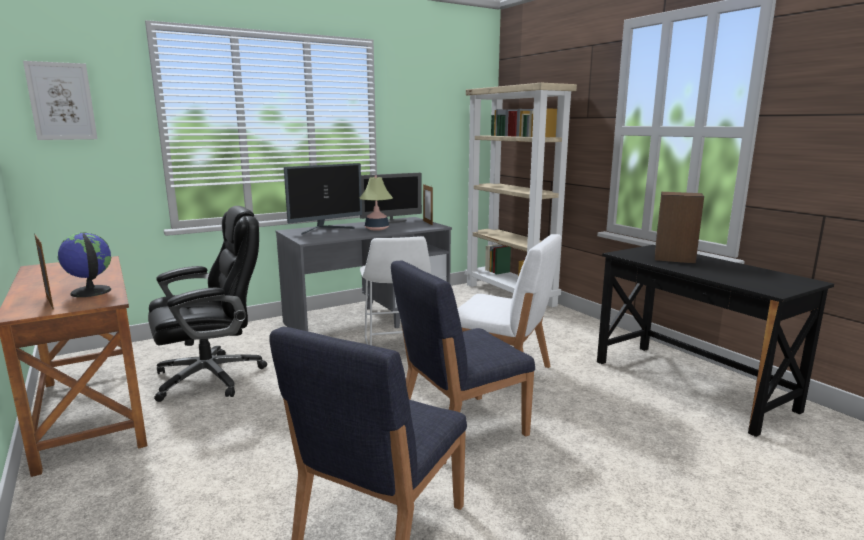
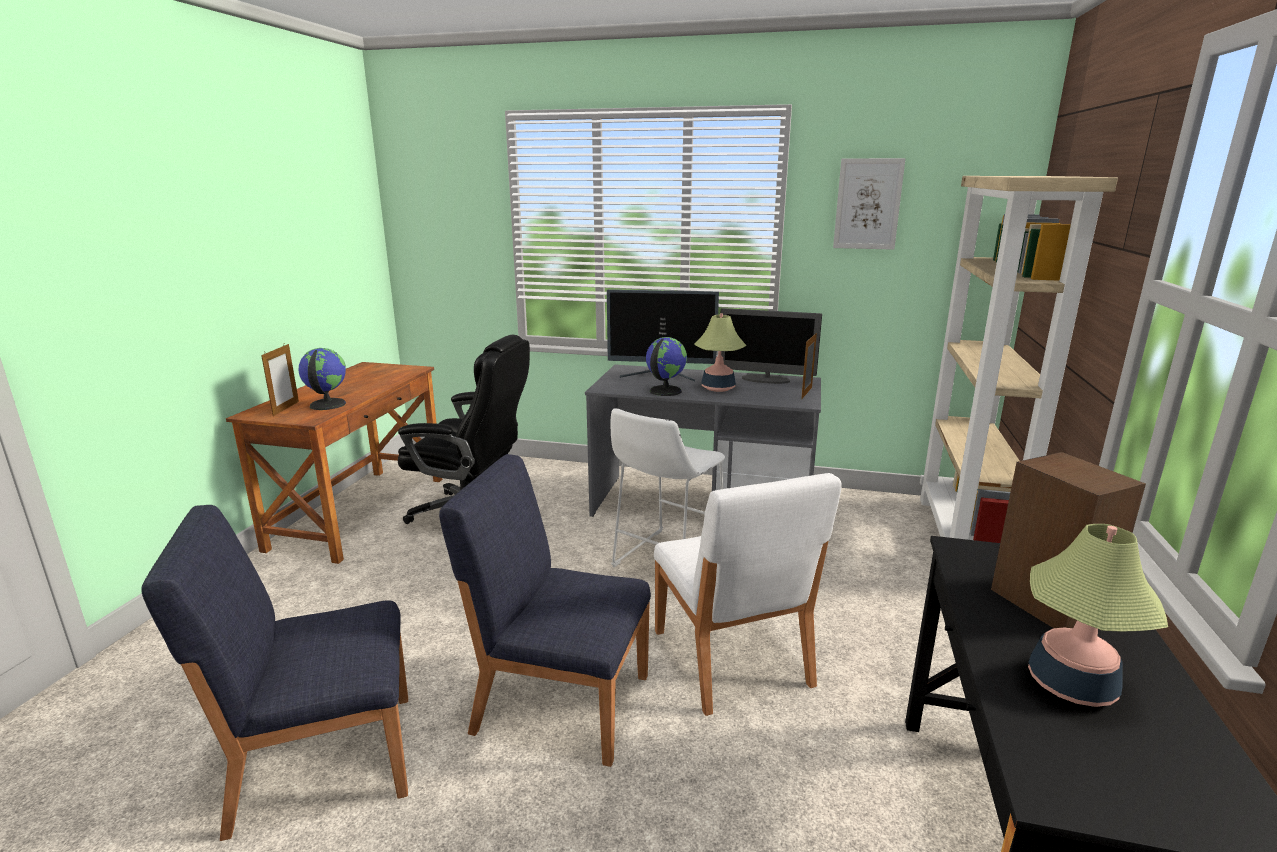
camera: 45 degrees right, 5 degrees up
picture [23,61,97,140] -> picture moved to [833,158,906,250]
none -> globe [646,337,687,396]
none -> table lamp [1028,524,1168,707]

